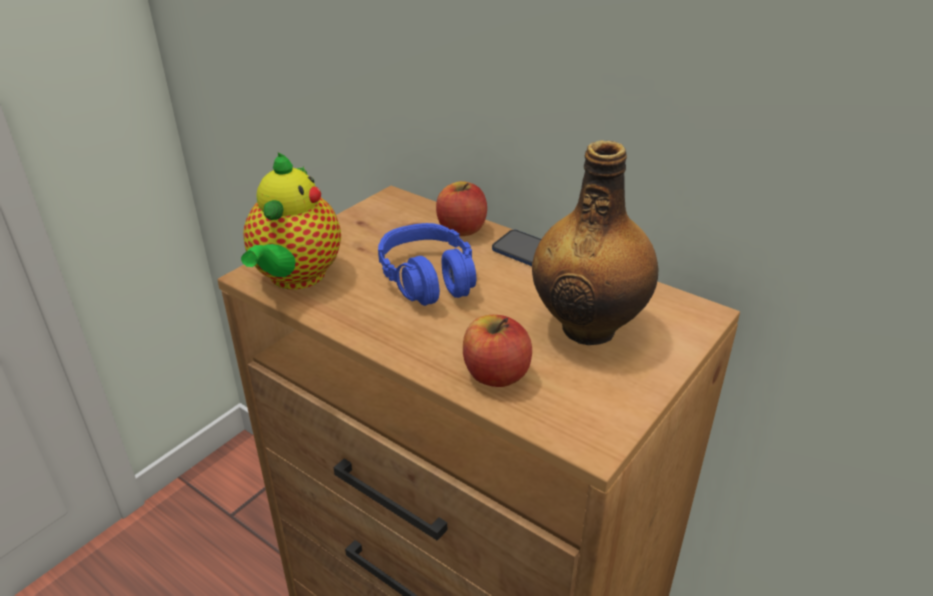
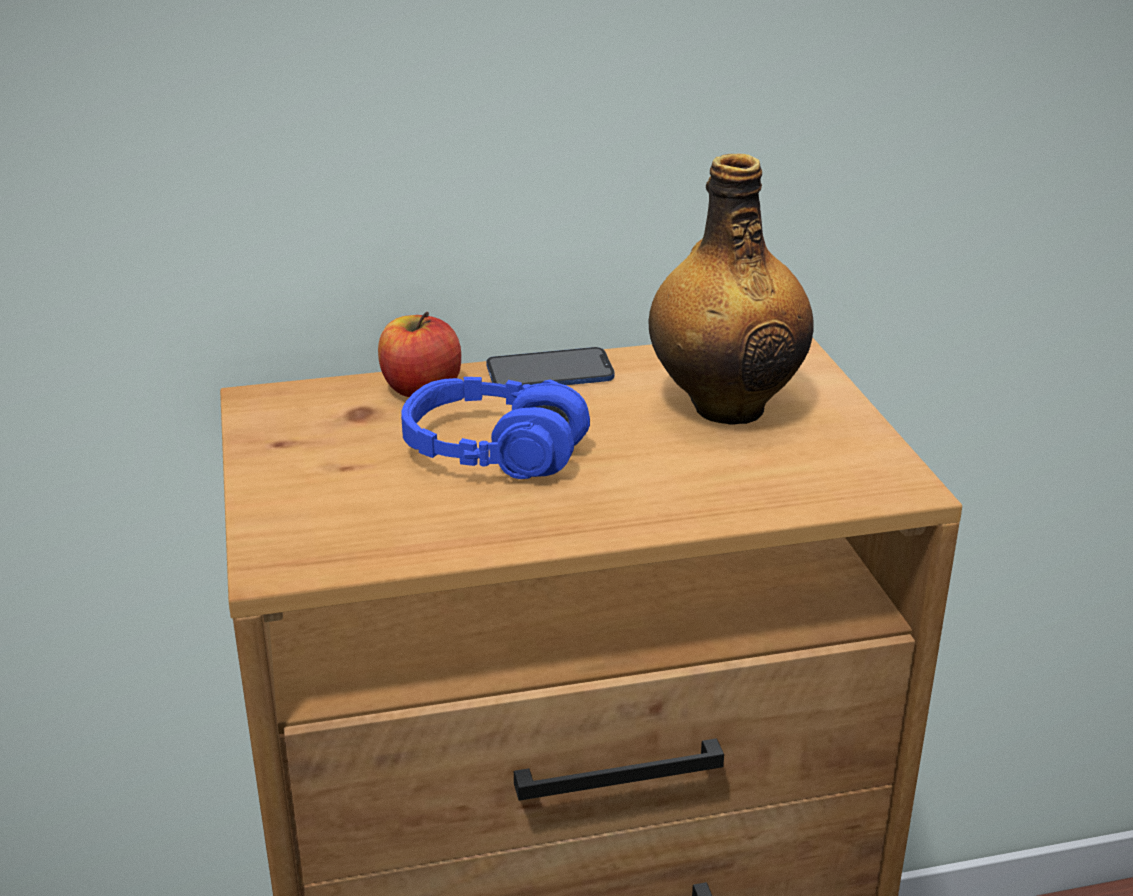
camera: 50 degrees left, 5 degrees down
teapot [241,152,341,289] -> none
apple [463,315,532,387] -> none

